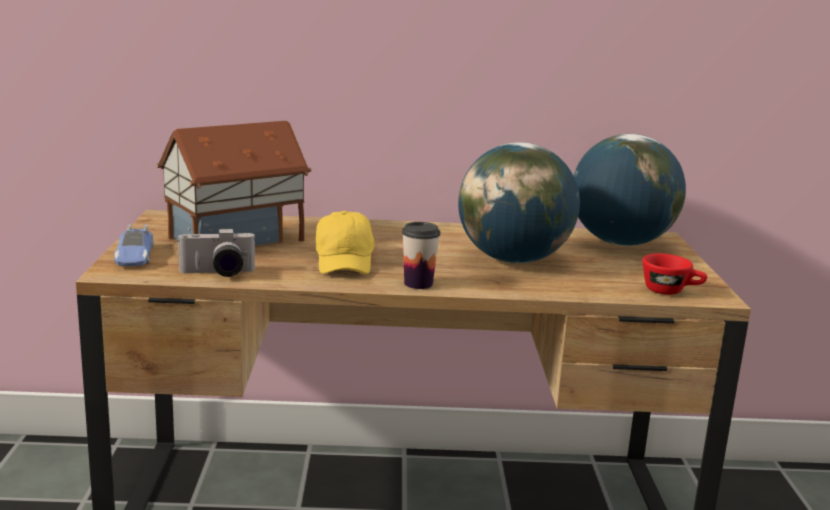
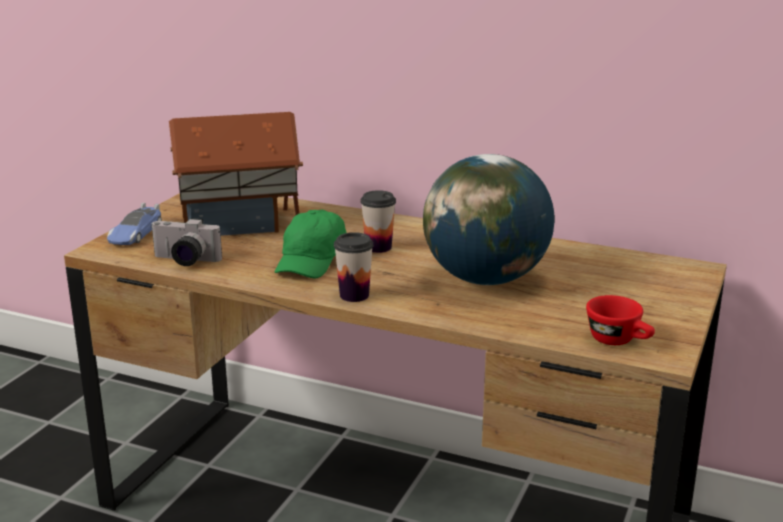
camera: 25 degrees right, 5 degrees up
yellow cap [316,211,374,274] -> green cap [274,210,346,278]
globe [573,134,686,246] -> none
none -> cup [361,190,396,253]

